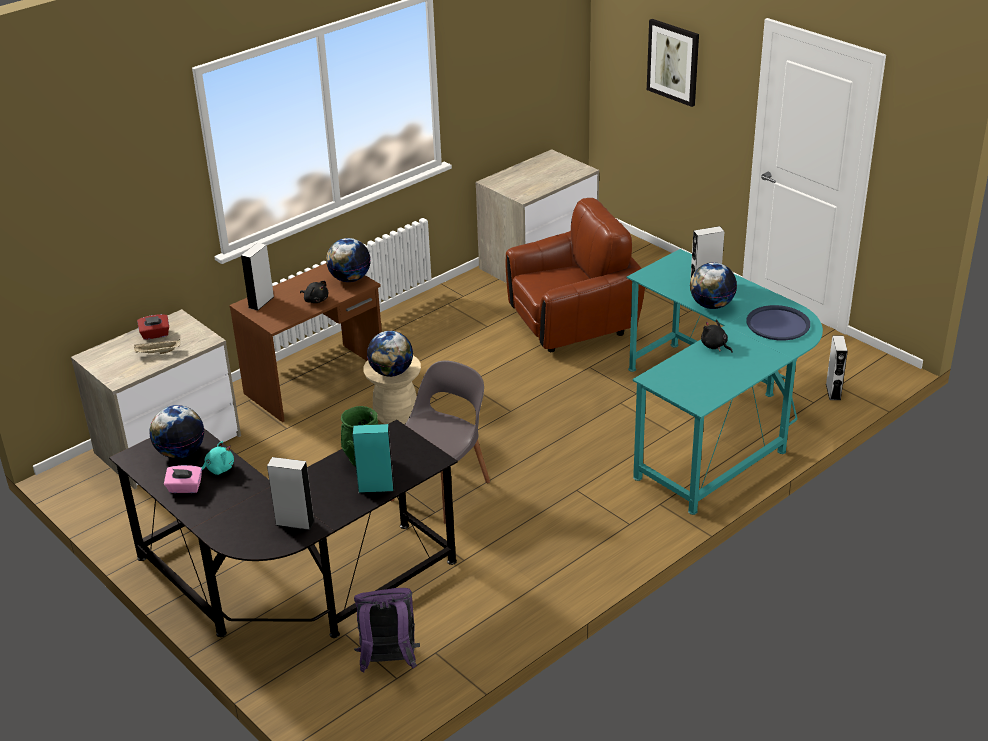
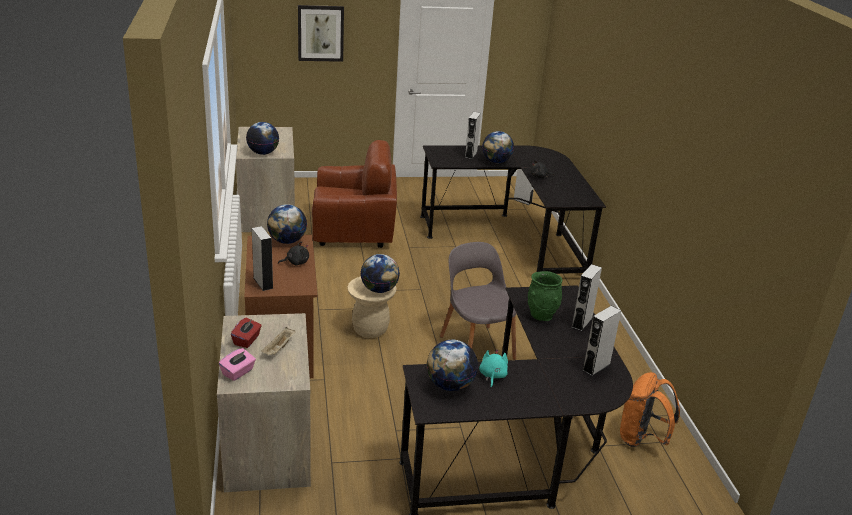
camera: 60 degrees left, 5 degrees down
pink tissue box [164,465,202,493] -> pink tissue box moved to [219,348,256,381]
turquoise speaker [353,424,394,493] -> grey speaker [572,264,602,331]
purple backpack [354,588,420,672] -> orange backpack [620,372,680,447]
brown armchair [505,198,645,352] -> brown armchair turned 75 degrees clockwise [312,140,397,248]
turquoise desk [627,249,823,515] -> black desk [420,145,606,274]
blue tray [746,305,810,340] -> none
none -> globe [246,122,279,155]

